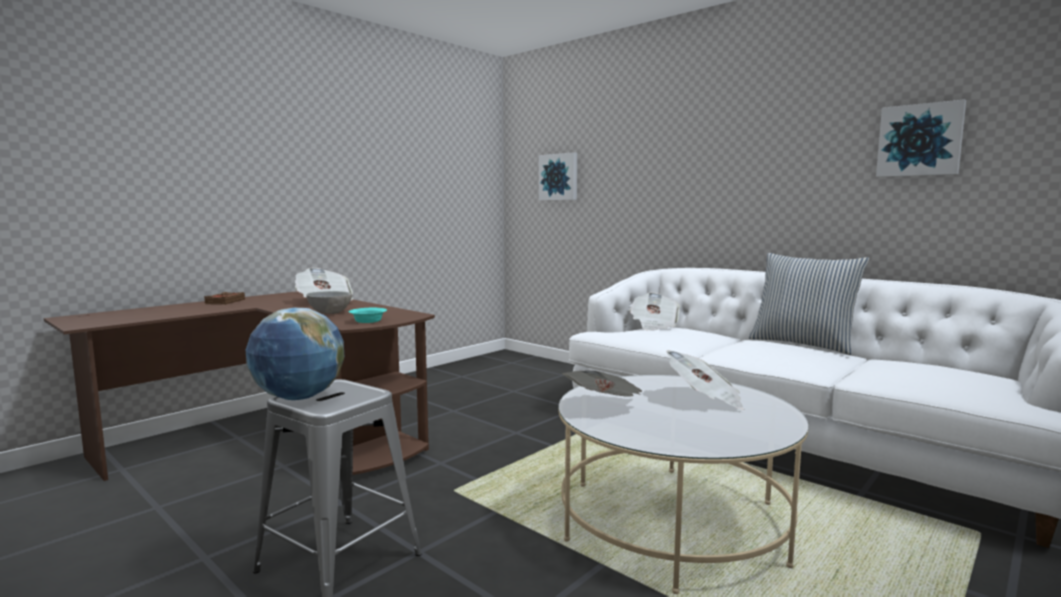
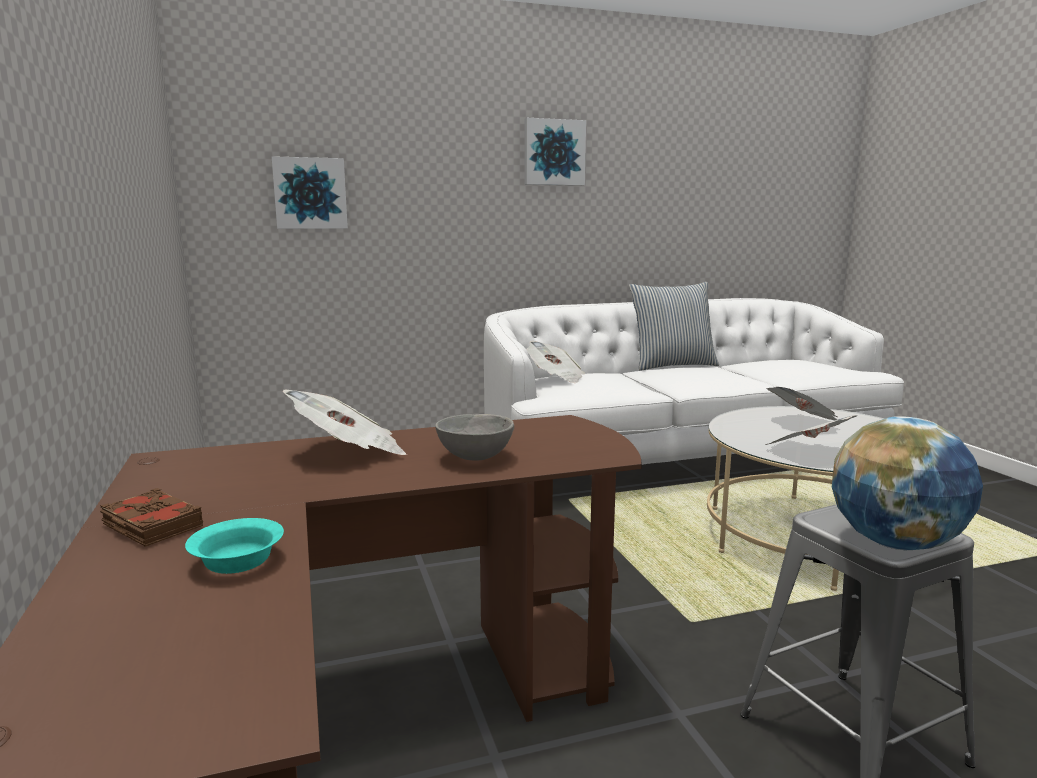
camera: 60 degrees left, 5 degrees up
turquoise bowl [349,308,387,323] -> turquoise bowl moved to [185,518,284,574]
picture [876,99,966,177] -> picture moved to [524,118,586,186]

